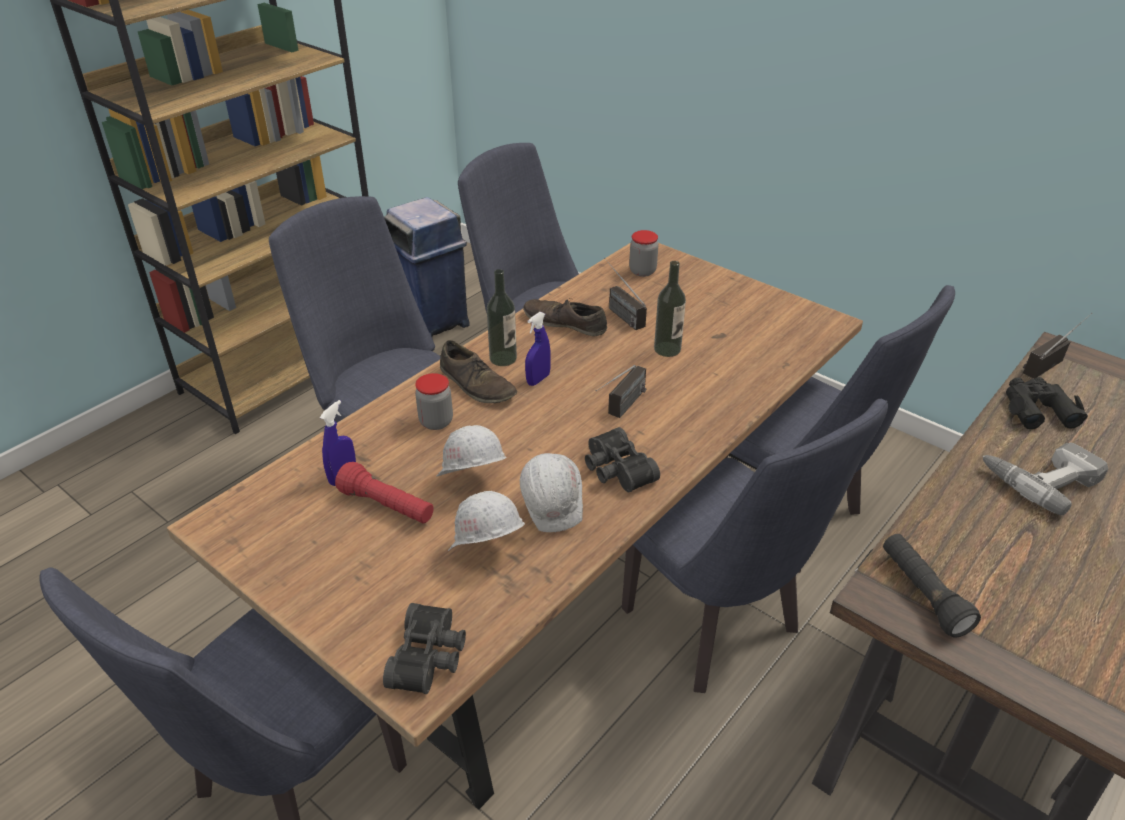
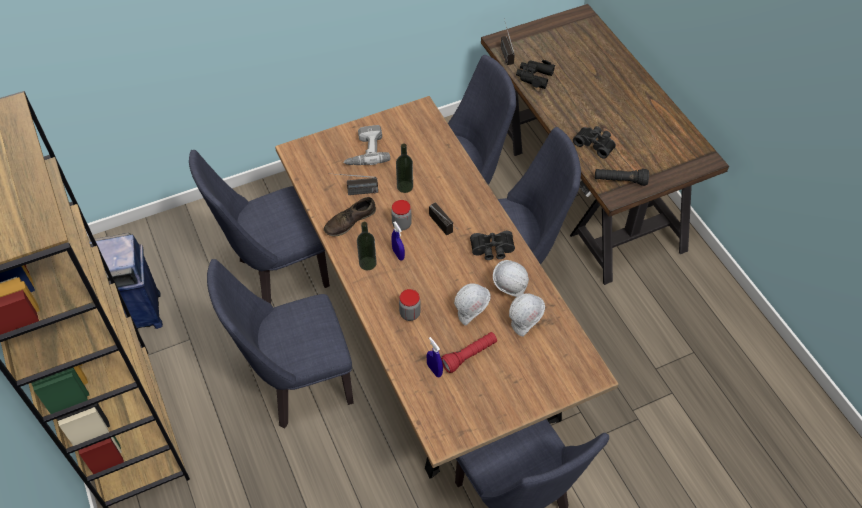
camera: 65 degrees left, 15 degrees up
black binoculars [383,603,466,694] -> black binoculars moved to [573,126,616,159]
brown shoe [440,340,517,403] -> none
jar [629,230,658,277] -> jar moved to [391,200,412,230]
power drill [982,442,1108,515] -> power drill moved to [343,125,390,165]

